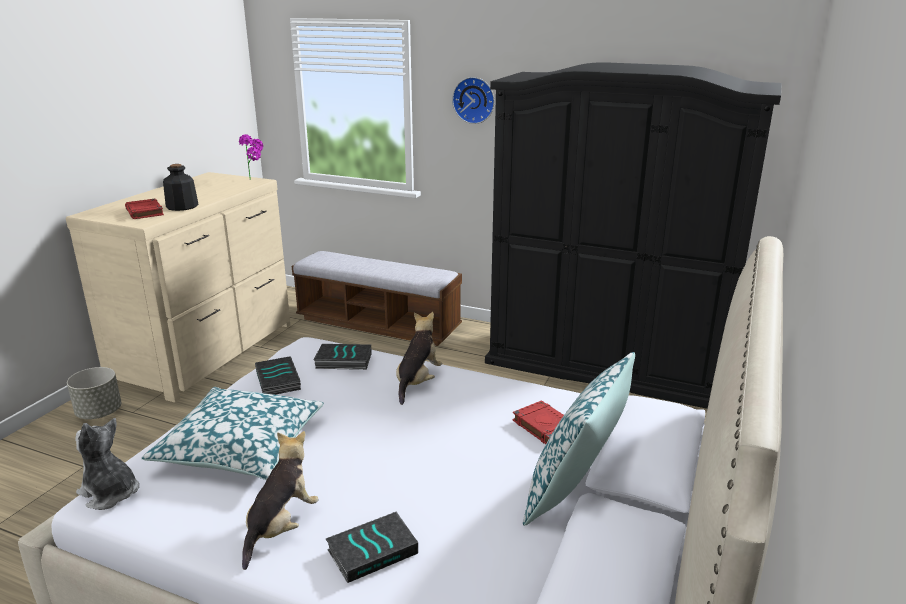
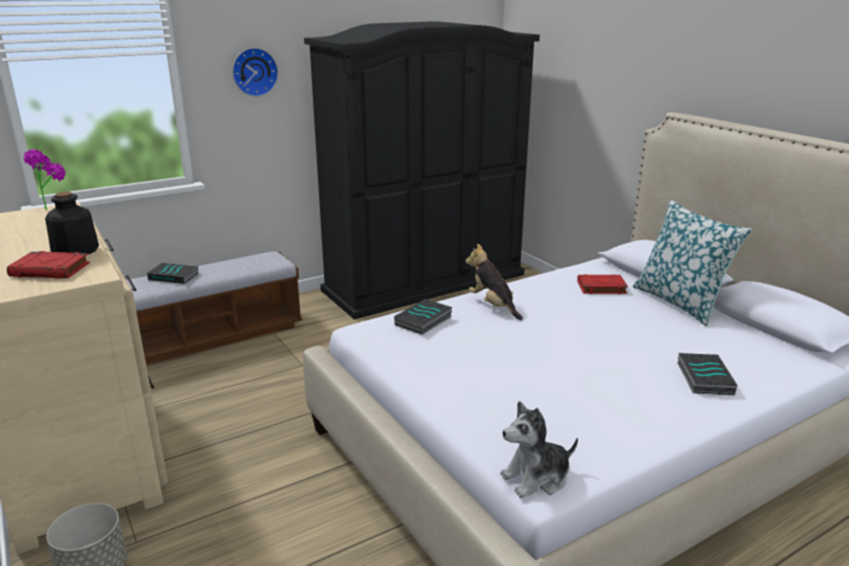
camera: 55 degrees left, 0 degrees up
pillow [141,387,324,480] -> none
plush toy [242,431,319,570] -> none
book [255,356,301,395] -> book moved to [147,263,199,284]

